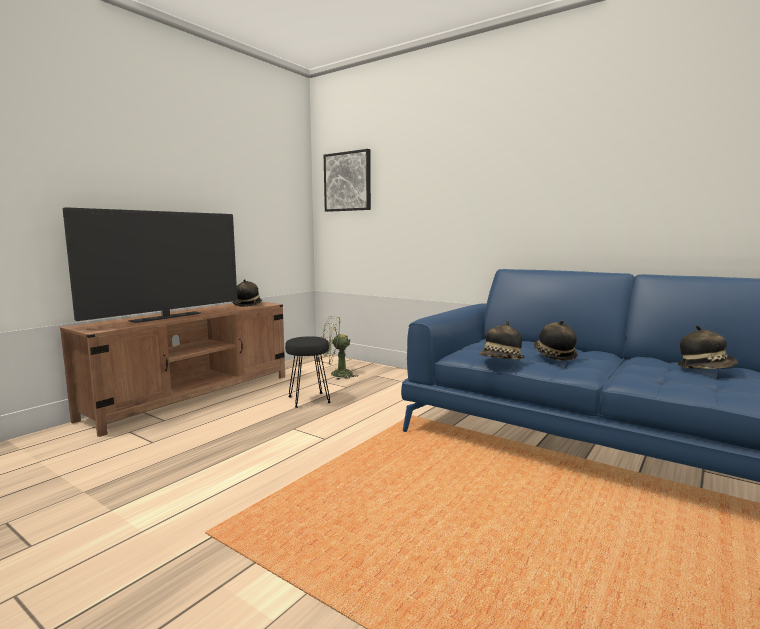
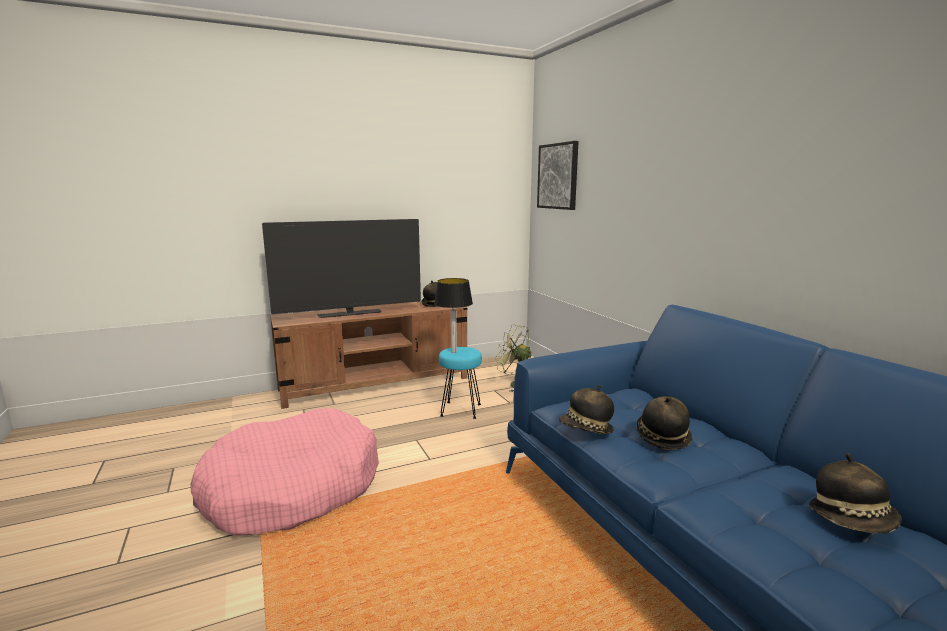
camera: 30 degrees right, 5 degrees up
black stool [285,336,331,408] -> turquoise stool [439,347,482,419]
none -> pink dog bed [191,408,379,536]
none -> table lamp [434,278,473,353]

